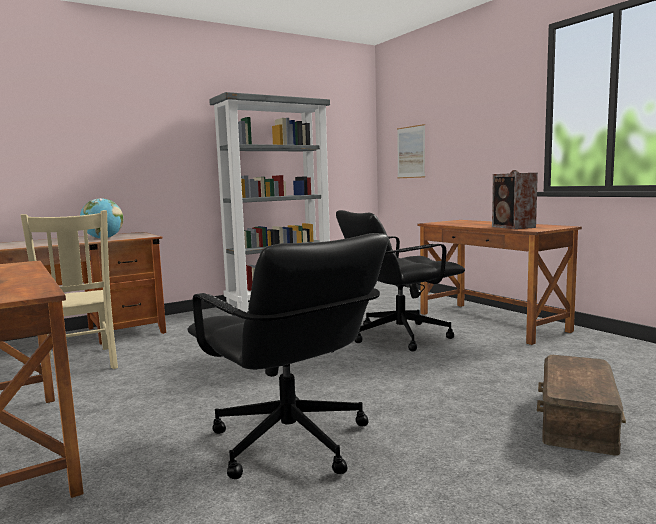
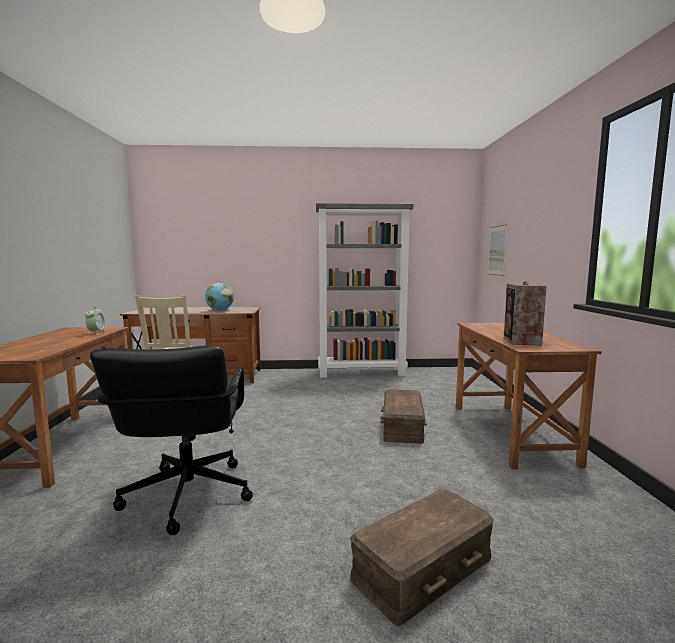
camera: 30 degrees right, 0 degrees up
black office chair [336,210,465,351] -> brown storage box [380,389,427,444]
none -> alarm clock [85,306,106,335]

